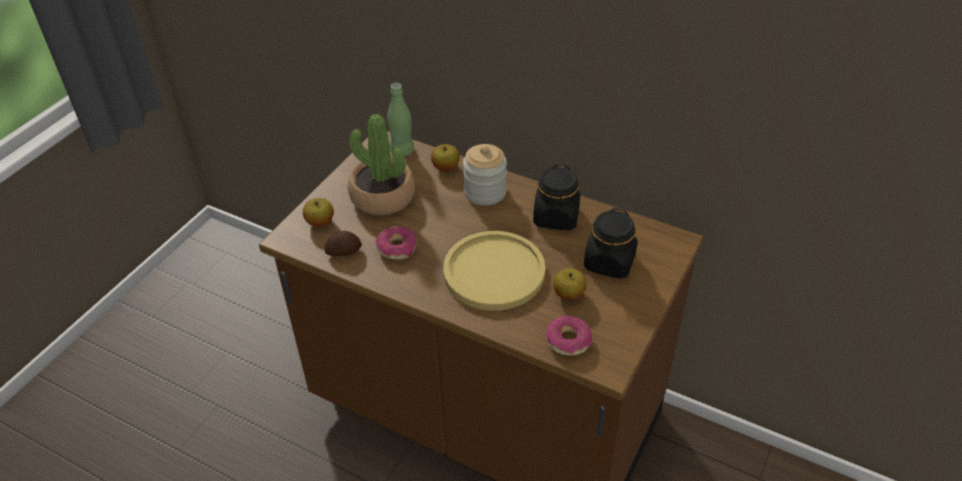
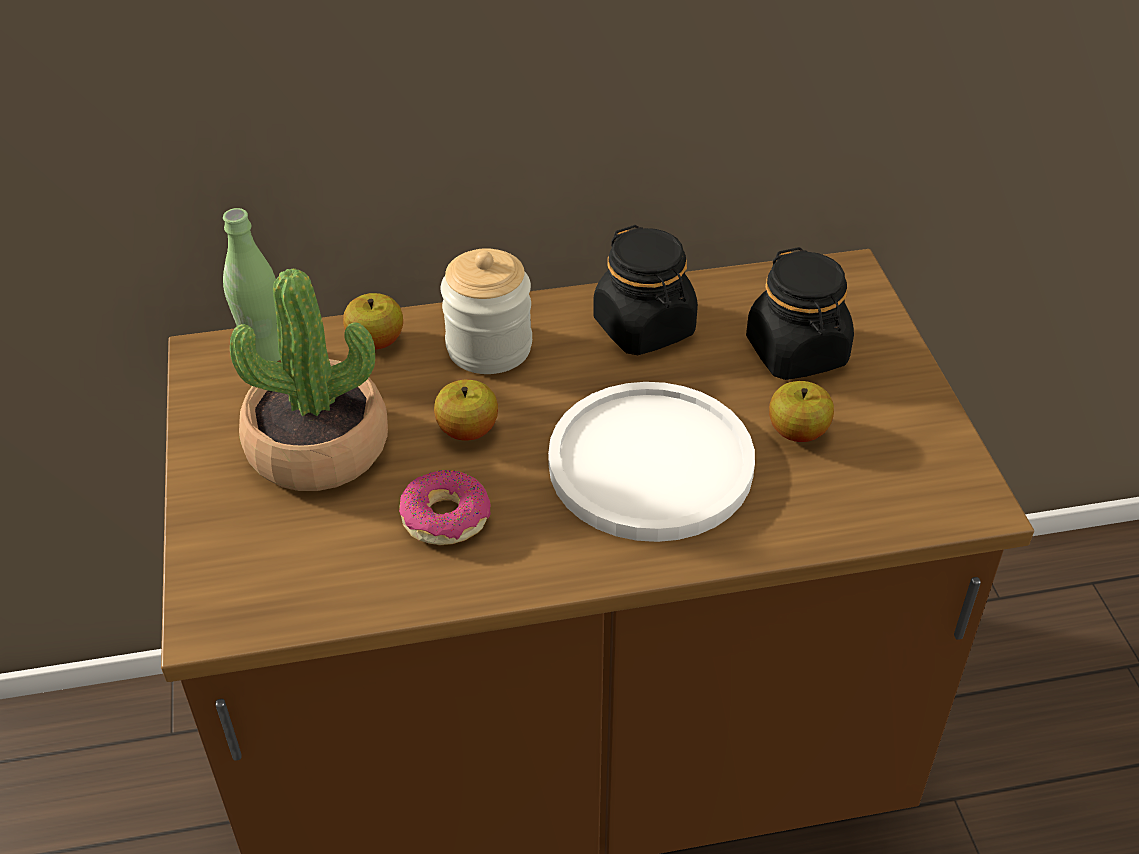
camera: 40 degrees left, 0 degrees up
apple [303,198,334,227] -> apple moved to [434,379,498,441]
potato [325,231,362,256] -> none
yellow plate [443,231,545,311] -> white plate [548,382,755,542]
donut [546,316,592,356] -> none

